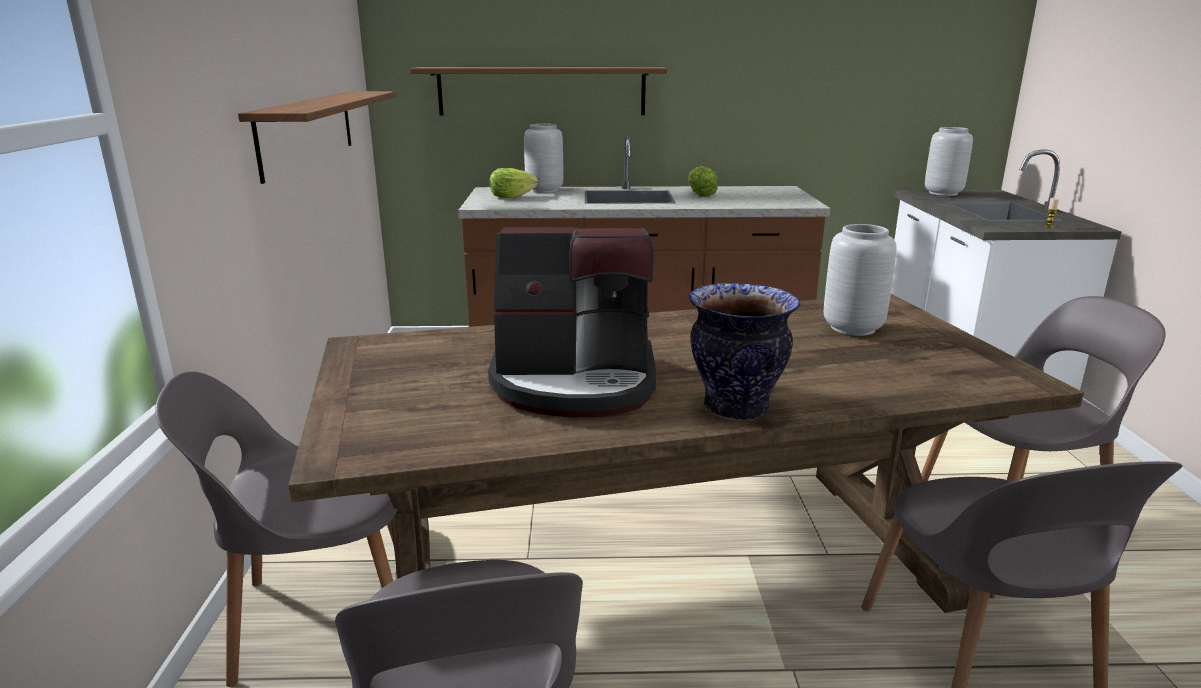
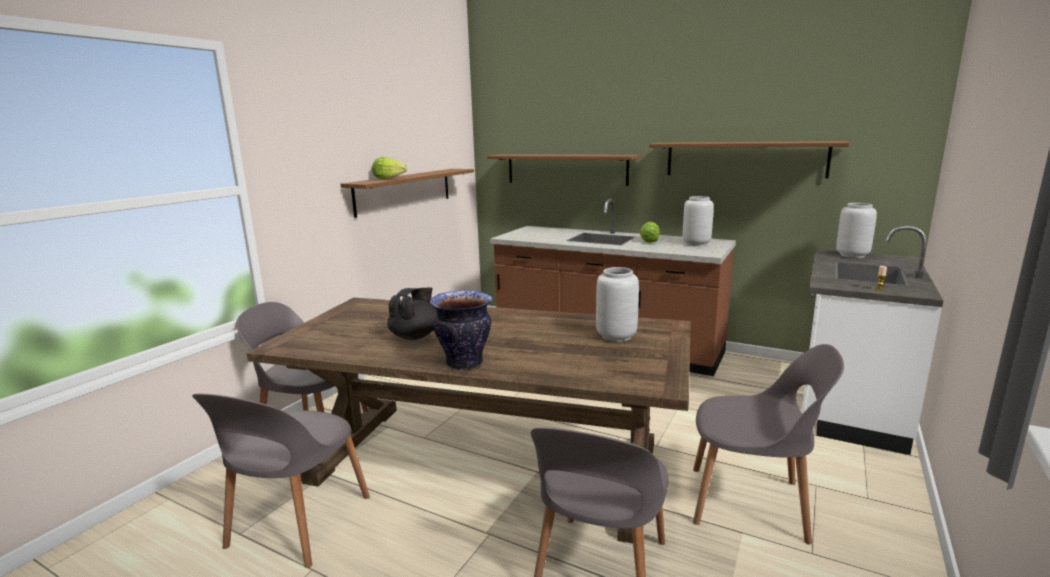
camera: 30 degrees right, 5 degrees down
coffee machine [488,227,656,417] -> black teapot [387,287,437,340]
lettuce [490,168,538,198] -> lettuce moved to [372,157,407,179]
grey vase [524,124,563,193] -> grey vase moved to [683,196,714,246]
none -> shelf [649,141,849,178]

